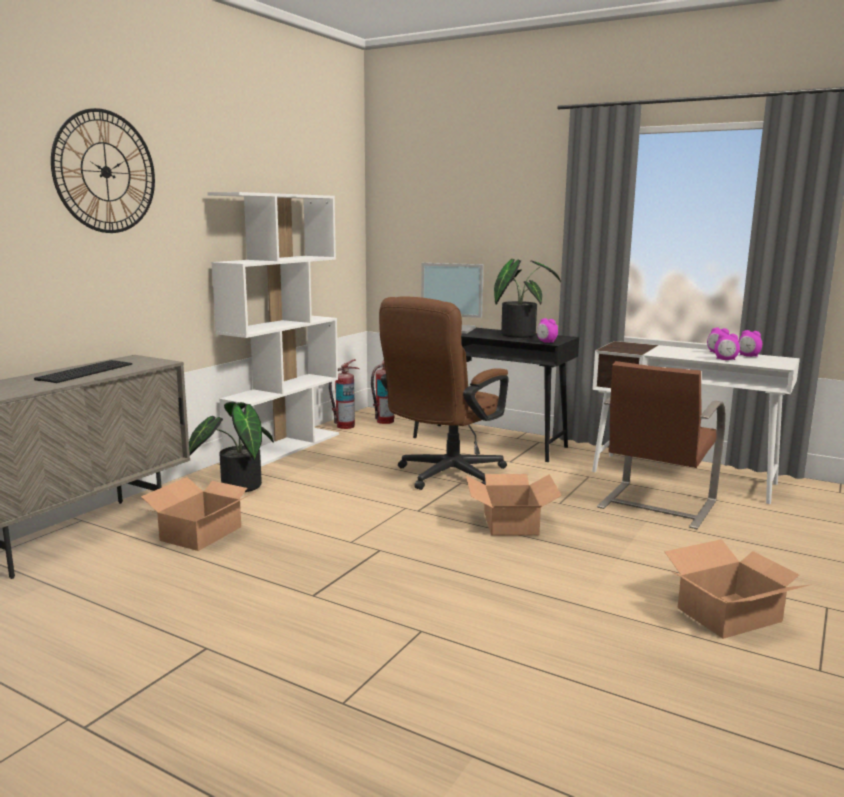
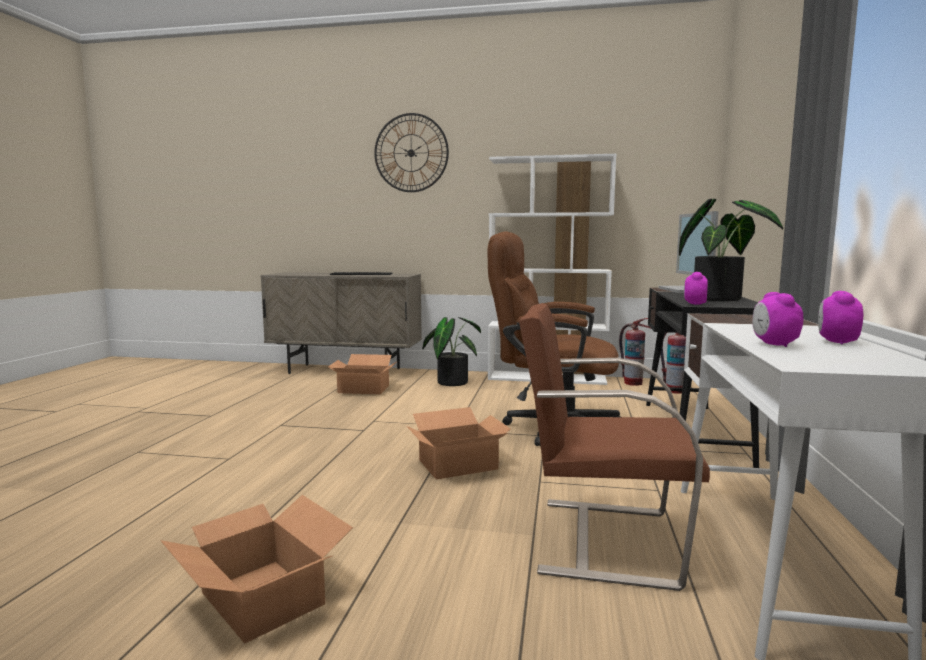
camera: 70 degrees right, 5 degrees down
alarm clock [738,330,762,357] -> none

